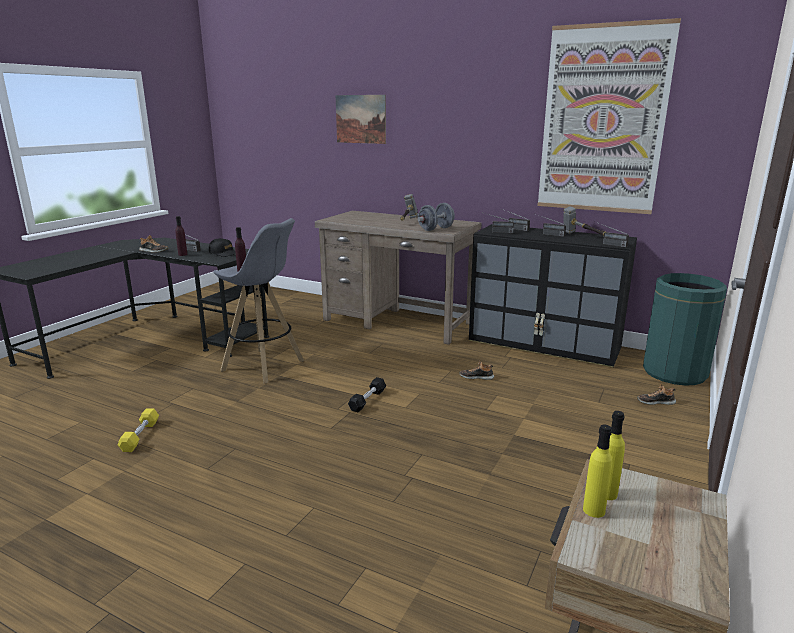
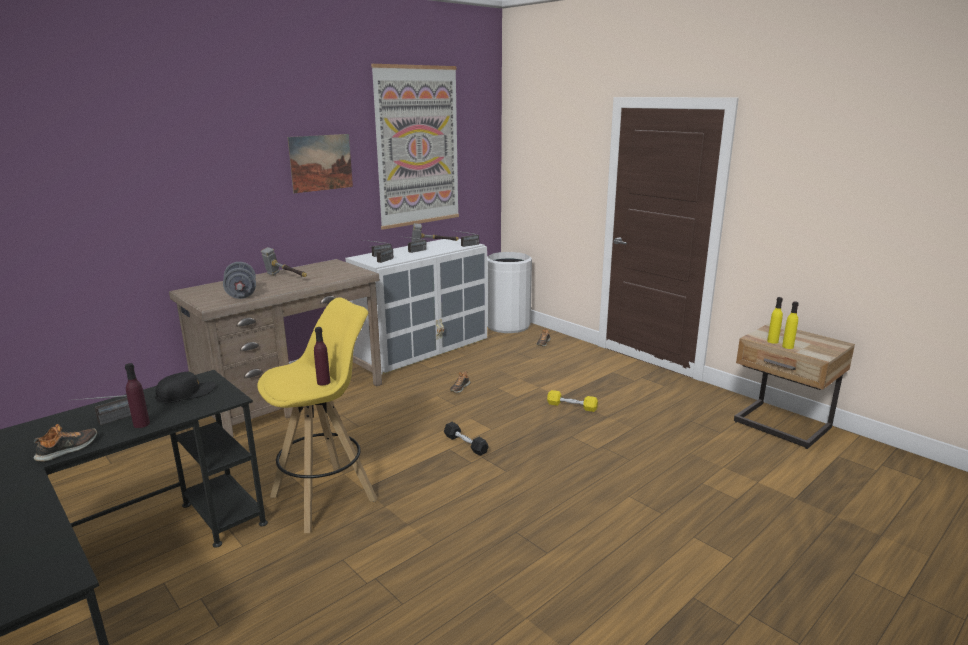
camera: 70 degrees left, 0 degrees up
yellow dumbbell [117,408,159,452] -> yellow dumbbell moved to [547,390,598,412]
grey stool [214,218,304,383] -> yellow stool [257,297,377,533]
picture [336,95,386,144] -> picture moved to [287,134,353,193]
grey dumbbell [417,203,455,231] -> grey dumbbell moved to [223,262,256,299]
black cabinet [469,224,637,367] -> white cabinet [345,239,487,375]
green trash can [643,273,727,386] -> white trash can [487,252,532,333]

